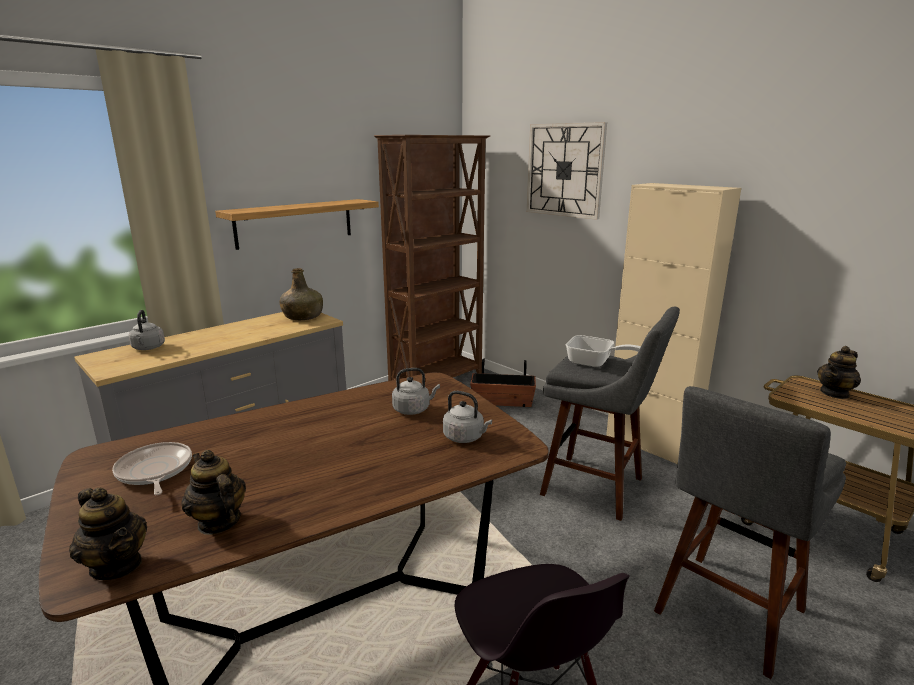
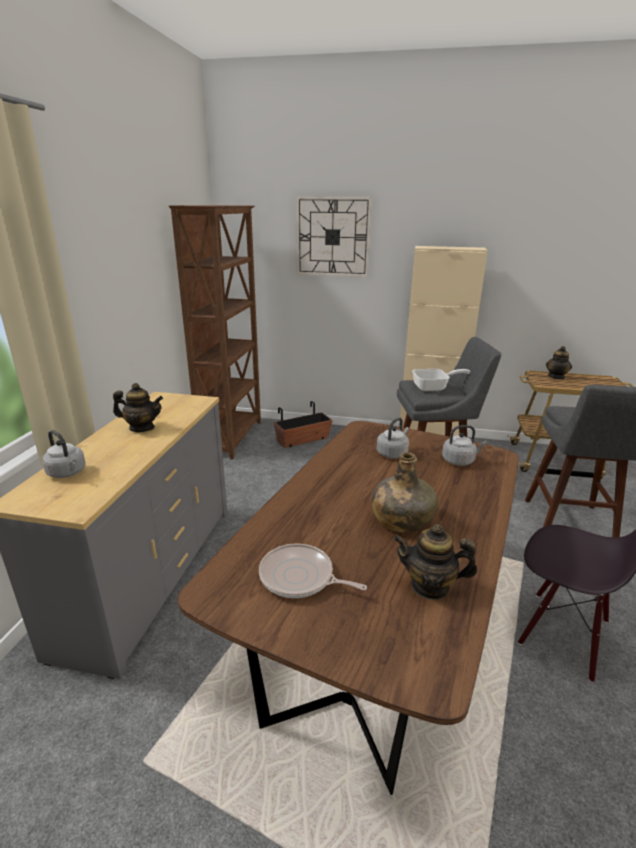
camera: 35 degrees left, 5 degrees up
teapot [69,488,147,580] -> teapot moved to [113,383,163,432]
shelf [215,199,379,250] -> none
green bottle [279,268,323,320] -> green bottle moved to [372,452,438,533]

